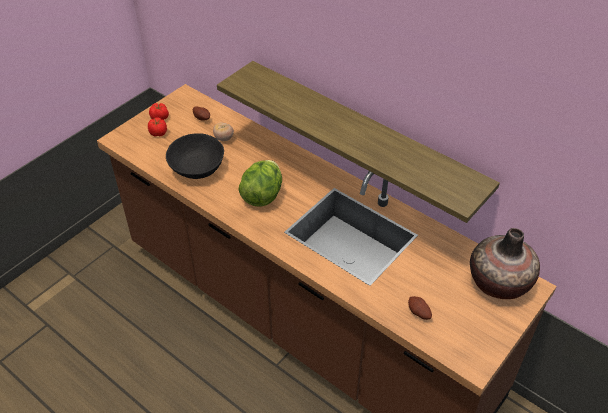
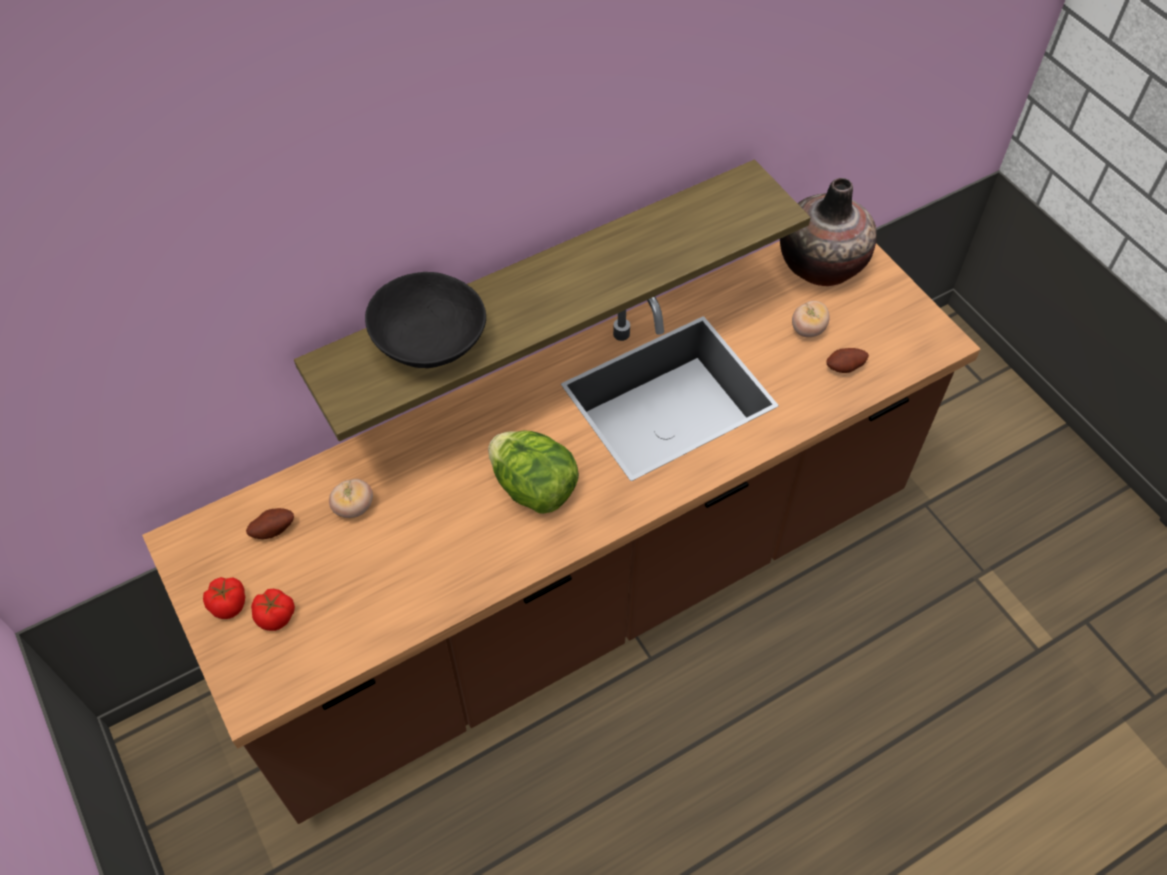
camera: 70 degrees left, 10 degrees up
black bowl [166,133,224,179] -> black bowl moved to [365,272,486,368]
none -> tomato [792,301,830,337]

